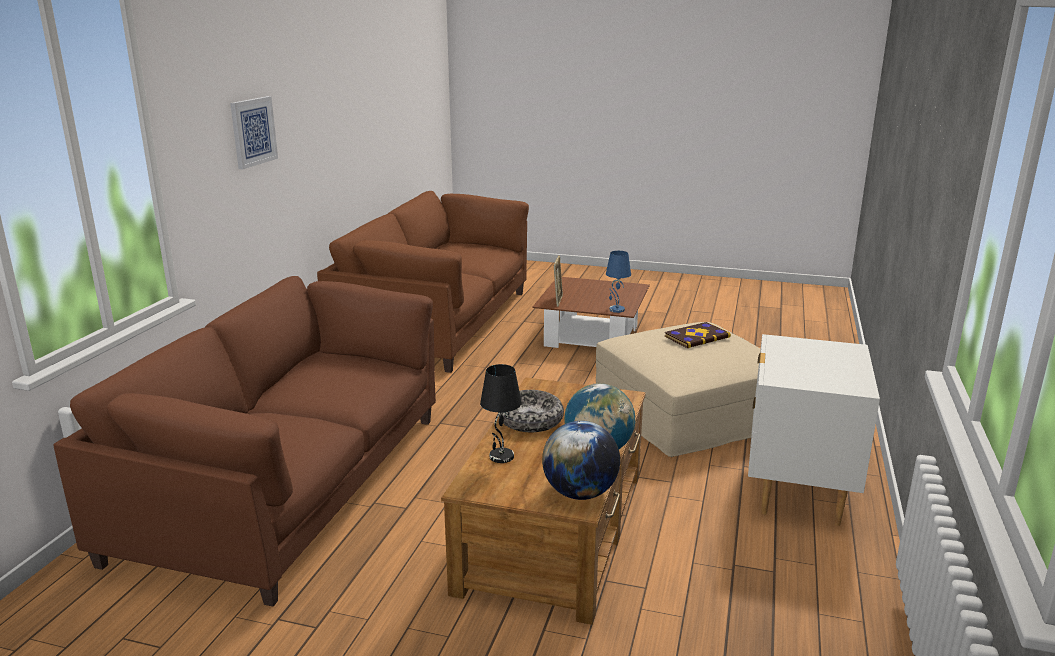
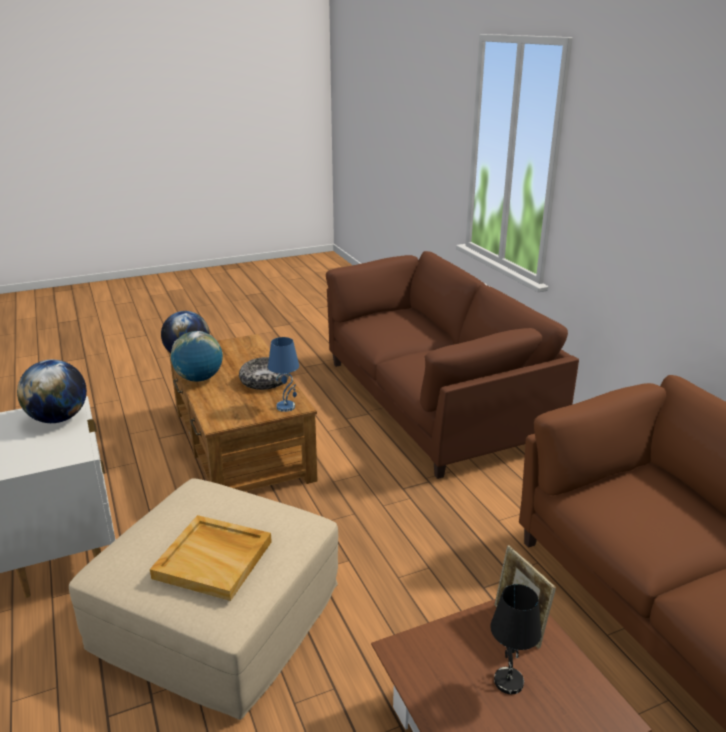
camera: 140 degrees right, 5 degrees up
picture [230,96,278,169] -> none
black table lamp [480,364,522,463] -> black table lamp moved to [490,584,542,694]
blue table lamp [606,251,631,313] -> blue table lamp moved to [268,337,299,412]
book [664,322,731,348] -> beige tray [150,515,272,601]
none -> globe [17,360,87,423]

